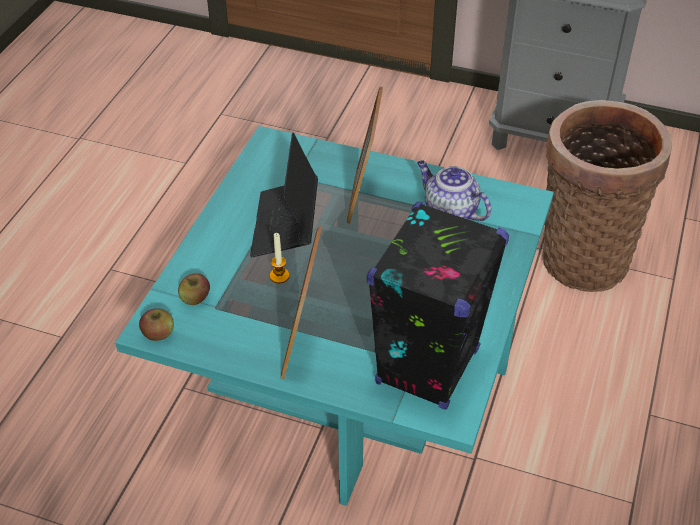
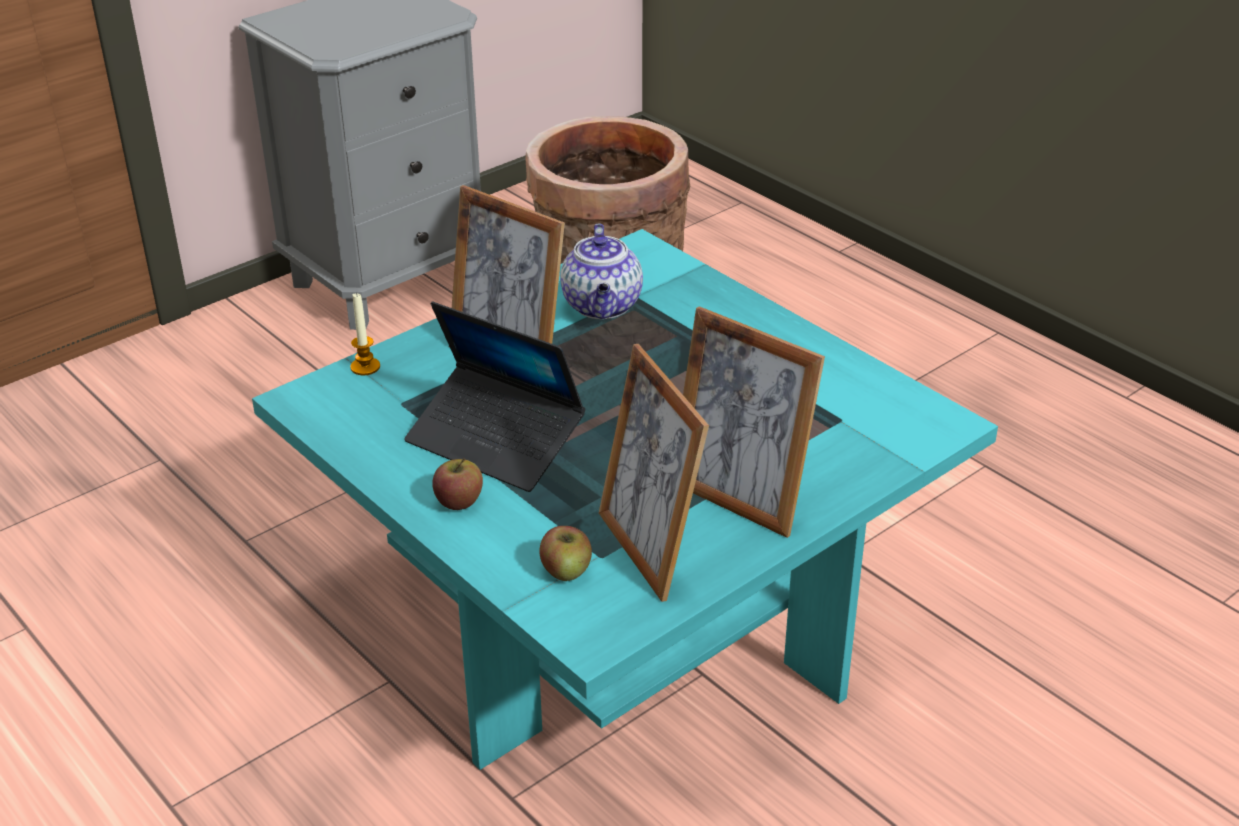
camera: 60 degrees left, 10 degrees down
apple [139,308,174,341] -> apple moved to [432,459,483,510]
candle [269,233,290,283] -> candle moved to [351,292,380,376]
black speaker [367,201,509,410] -> none
teapot [417,160,491,221] -> teapot turned 75 degrees counterclockwise [560,224,643,319]
none -> picture frame [599,344,709,602]

